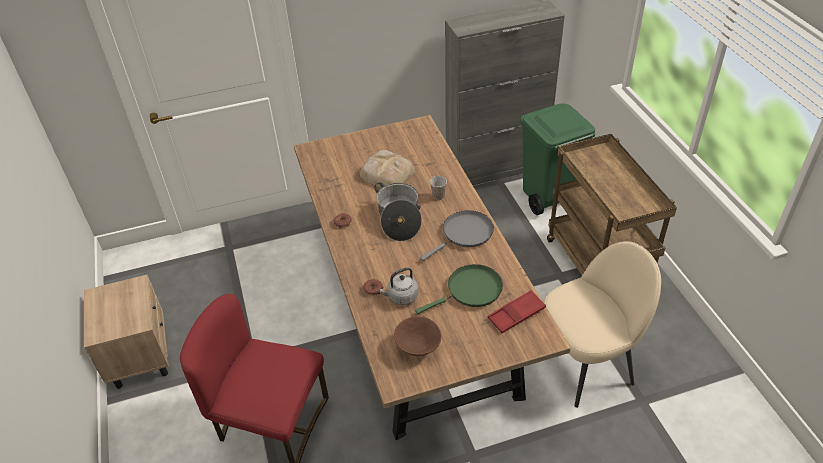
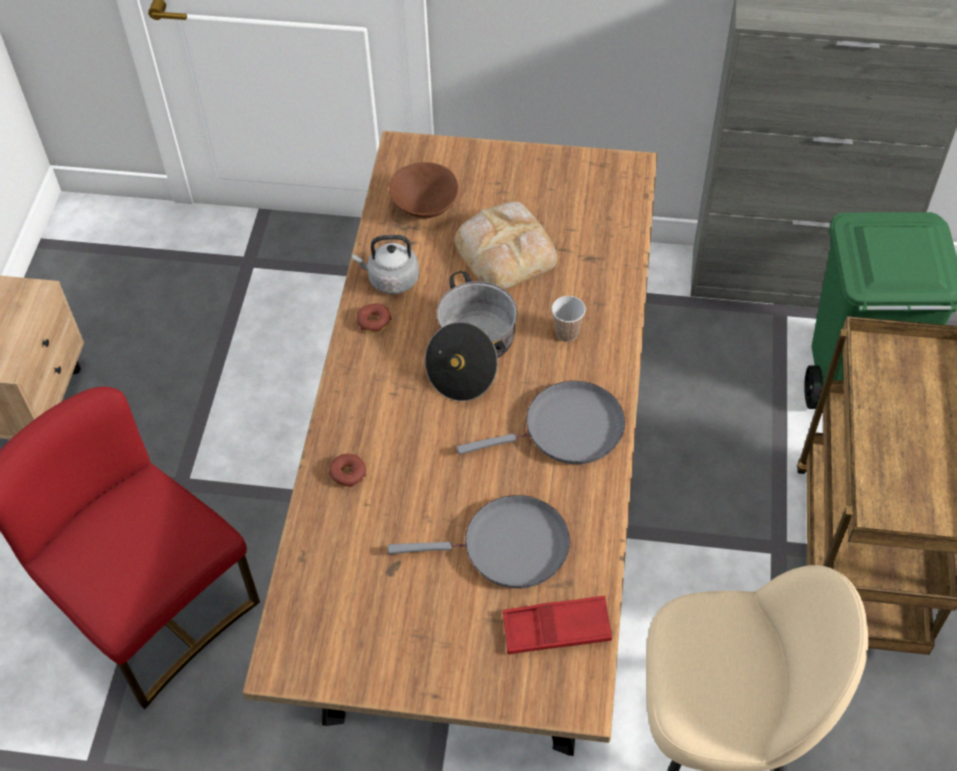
camera: 25 degrees right, 10 degrees up
grey kettle [379,267,418,305] -> grey kettle moved to [352,235,419,294]
brown bowl [394,316,441,356] -> brown bowl moved to [389,162,458,218]
green frying pan [415,264,503,314] -> grey frying pan [388,495,570,588]

